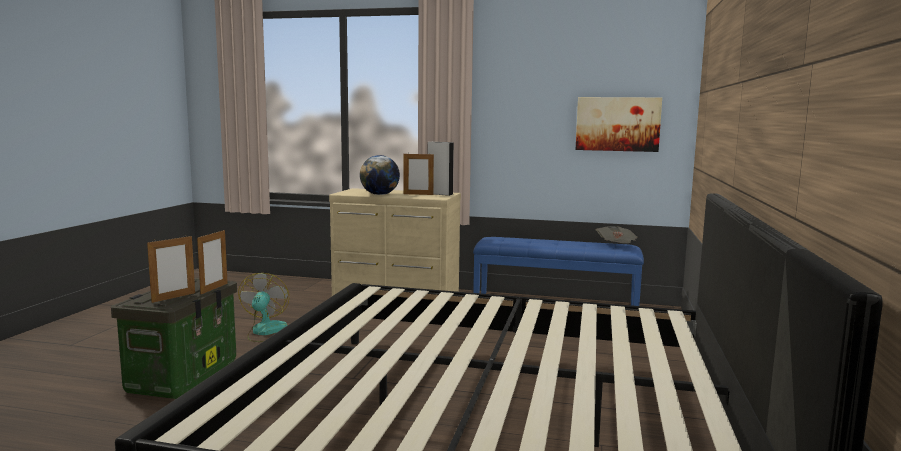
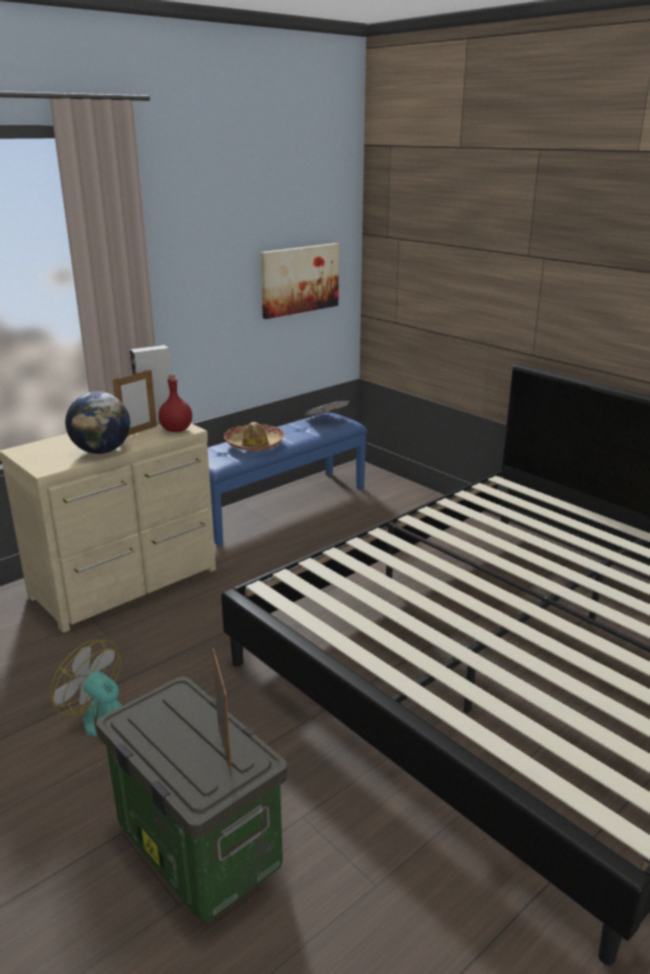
camera: 55 degrees left, 15 degrees up
picture frame [197,230,228,295] -> none
none -> red bottle [158,374,192,432]
none -> hat [224,422,284,451]

